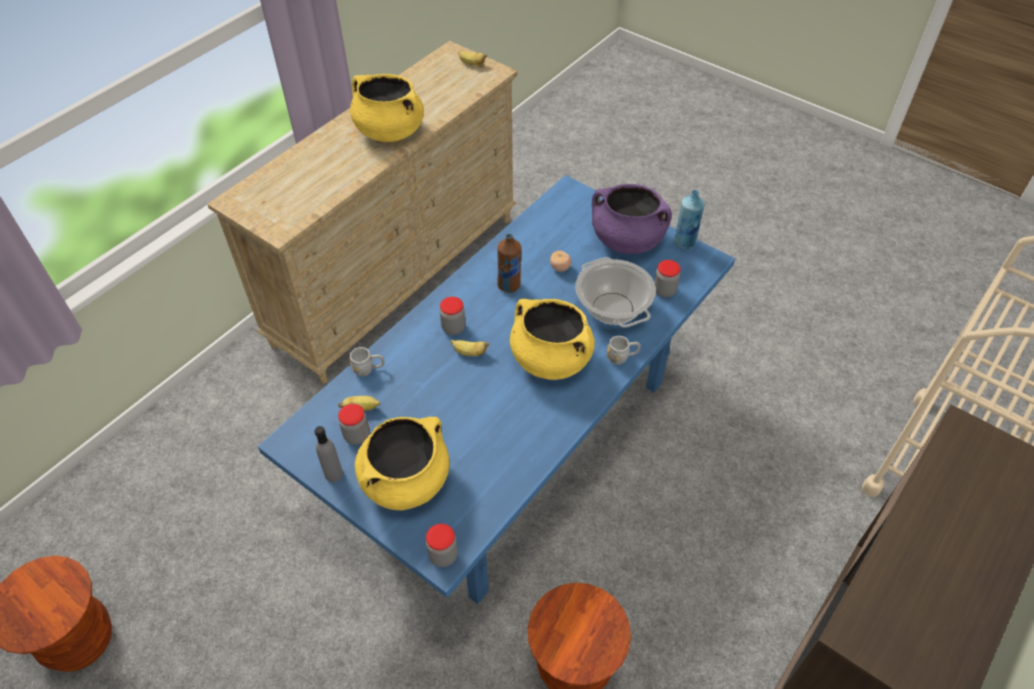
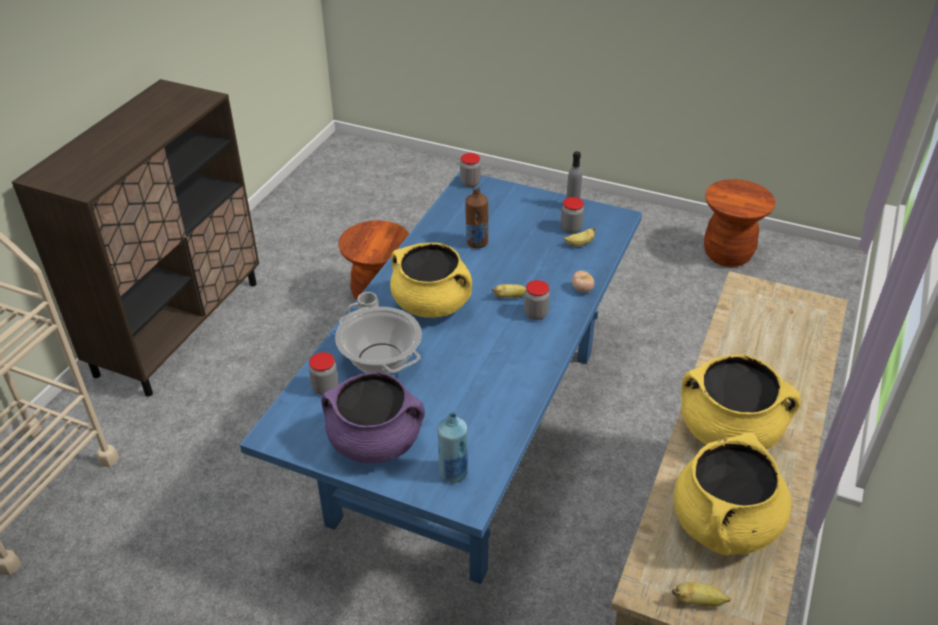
camera: 165 degrees right, 10 degrees down
grey mug [349,347,385,376] -> none
yellow cooking pot [355,417,450,510] -> yellow cooking pot moved to [674,433,791,555]
brown bottle [497,234,521,293] -> brown bottle moved to [465,187,488,249]
tomato [550,251,571,272] -> tomato moved to [572,271,595,293]
blue bottle [674,190,704,249] -> blue bottle moved to [437,412,468,483]

